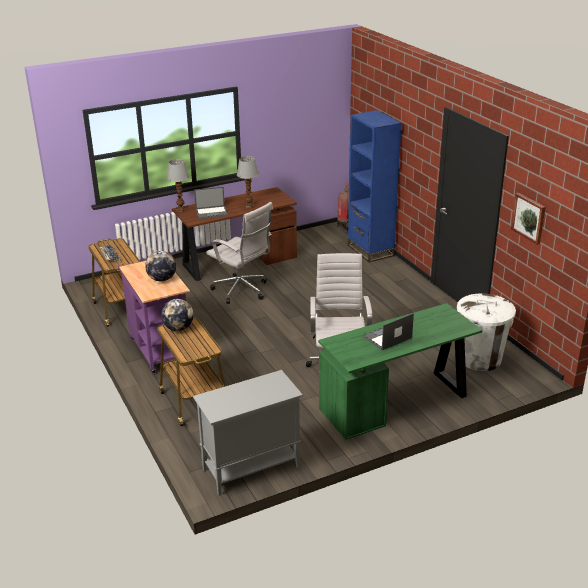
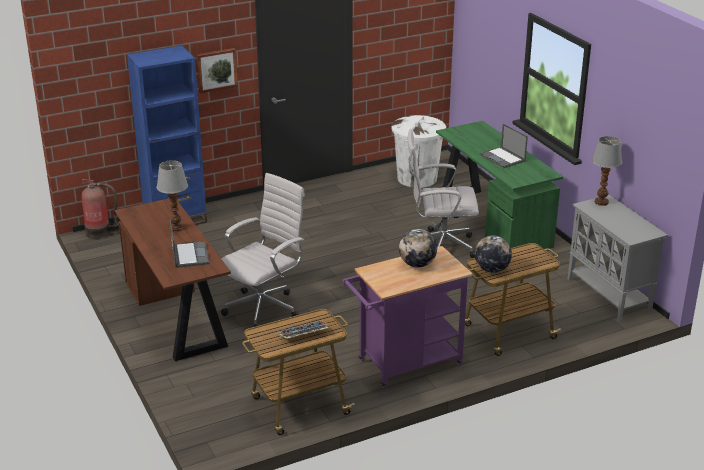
camera: 90 degrees left, 0 degrees up
table lamp [167,159,189,212] -> table lamp moved to [592,136,622,206]
picture [511,193,546,245] -> picture moved to [196,48,238,93]

